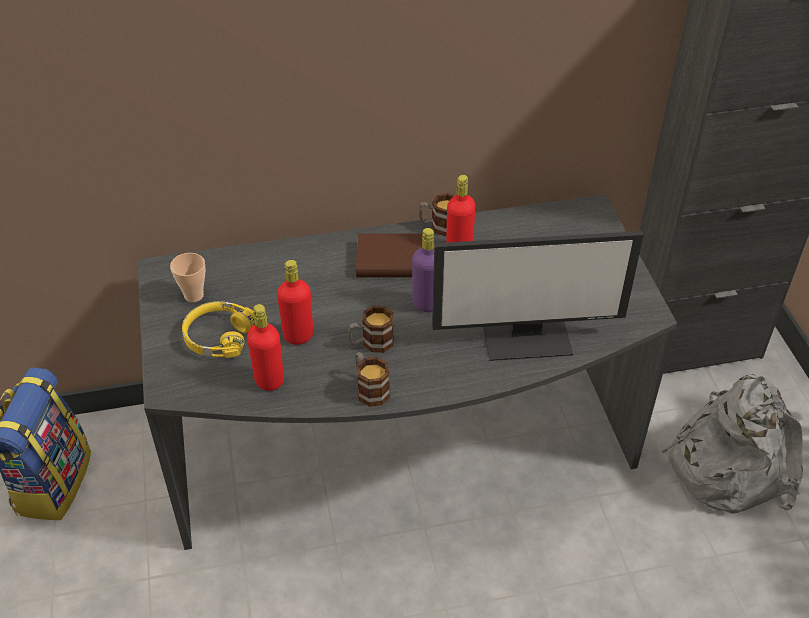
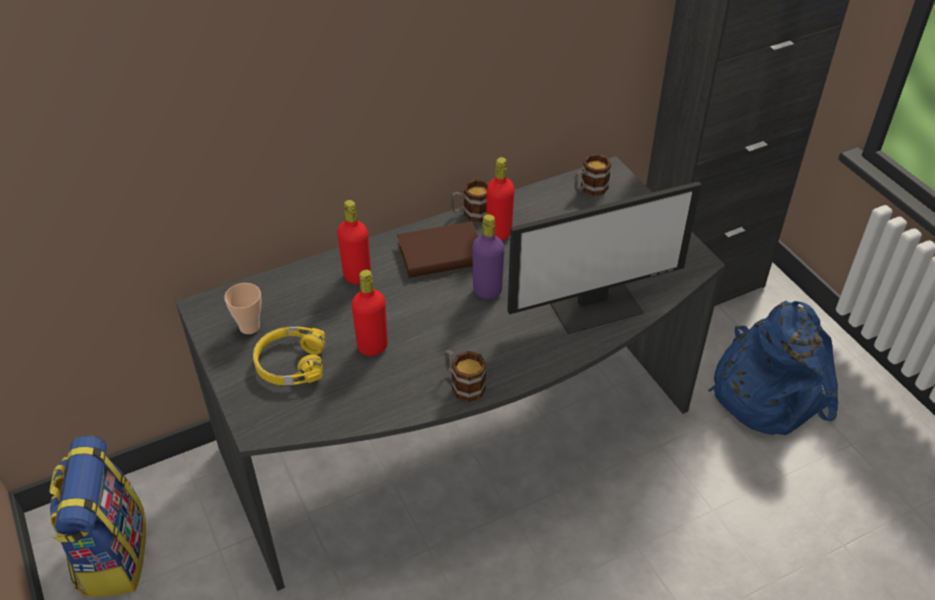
camera: 15 degrees left, 0 degrees up
red bottle [247,304,284,391] -> red bottle moved to [337,200,371,285]
mug [348,306,394,353] -> mug moved to [574,154,611,196]
grey backpack [661,374,803,514] -> blue backpack [708,301,839,435]

